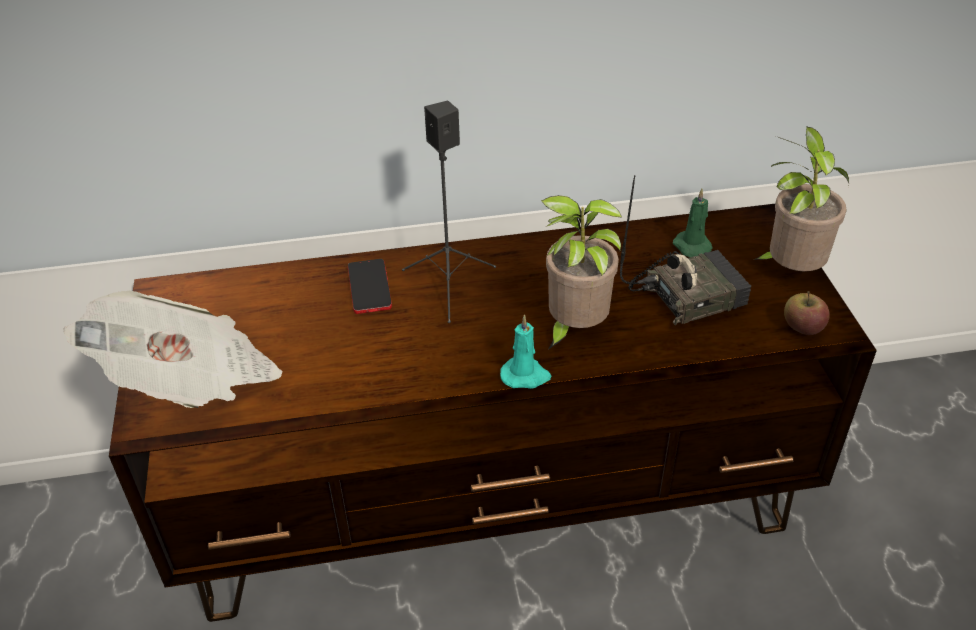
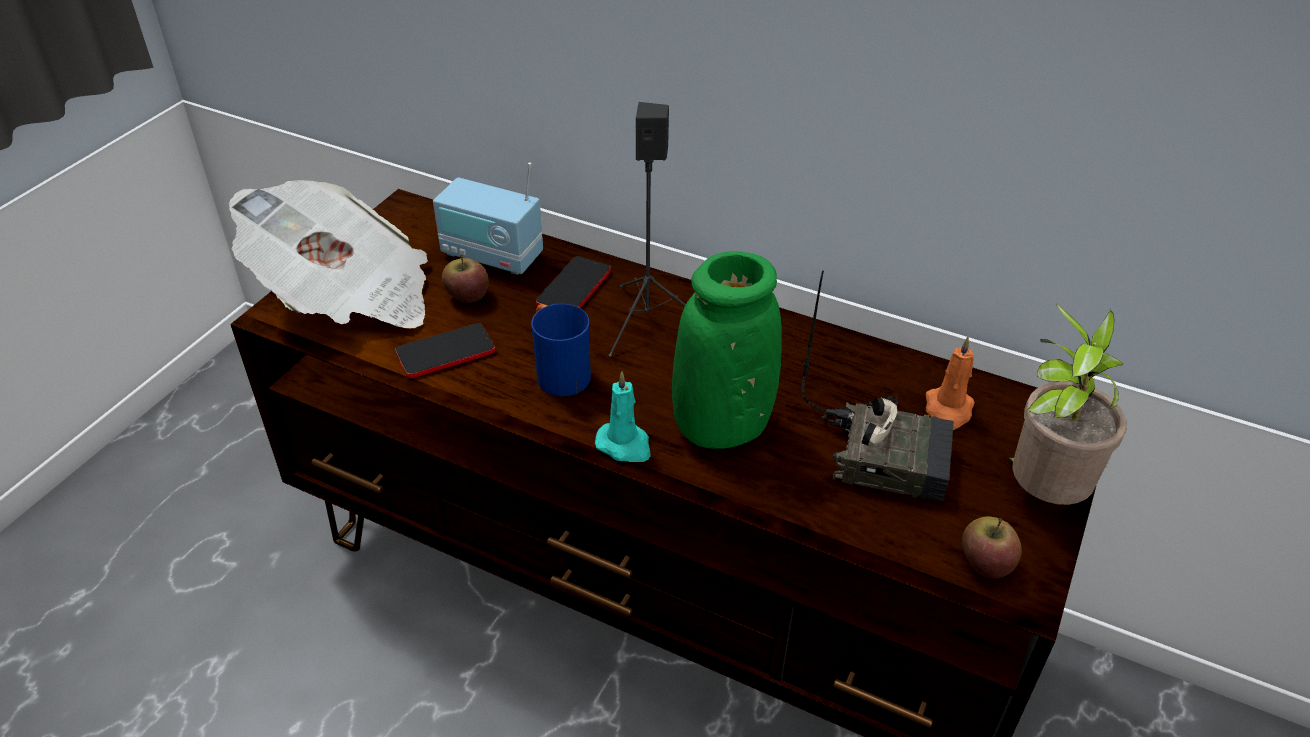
camera: 35 degrees right, 0 degrees up
potted plant [541,195,622,349] -> green vase [672,251,782,449]
green candle [673,188,713,257] -> orange candle [926,337,975,430]
none -> phone [395,323,495,378]
none -> radio [433,162,543,275]
none -> apple [442,255,489,303]
none -> blue mug [531,304,591,397]

